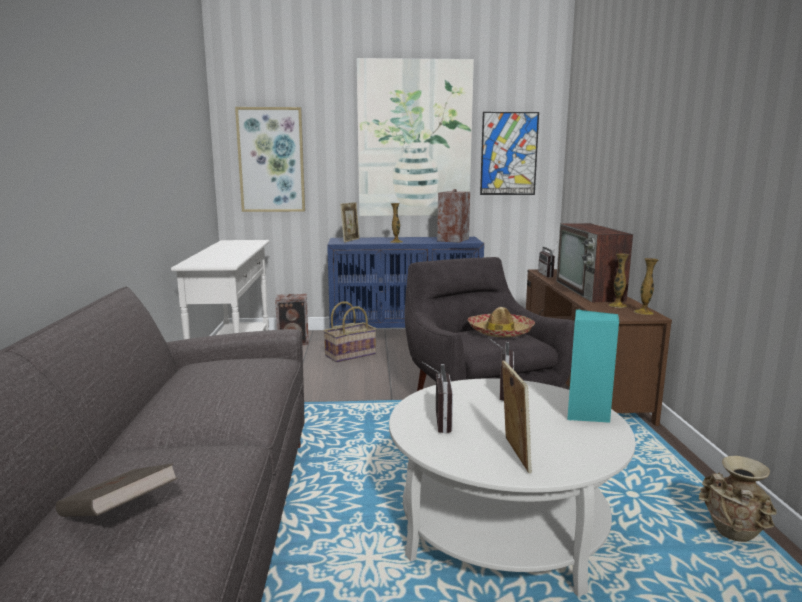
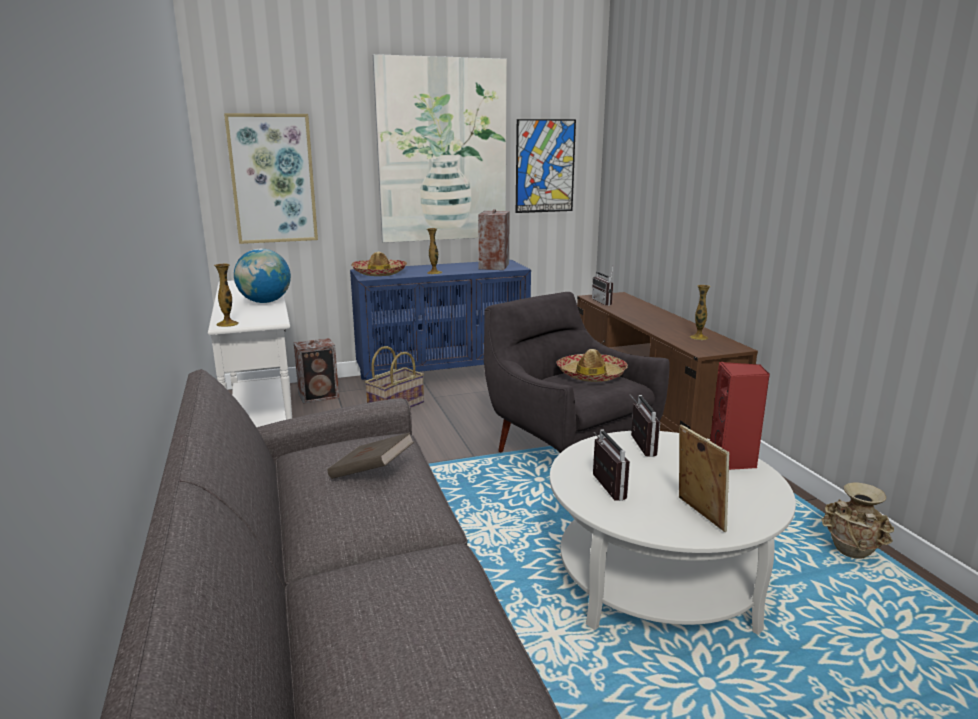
camera: 15 degrees left, 5 degrees up
brown book [56,463,178,517] -> brown book moved to [327,433,414,479]
picture frame [340,202,360,243] -> hat [351,252,407,276]
television [556,223,633,302] -> none
turquoise speaker [567,309,619,423] -> red speaker [710,362,770,470]
vase [634,258,658,315] -> vase moved to [214,264,239,327]
none -> globe [234,249,291,303]

